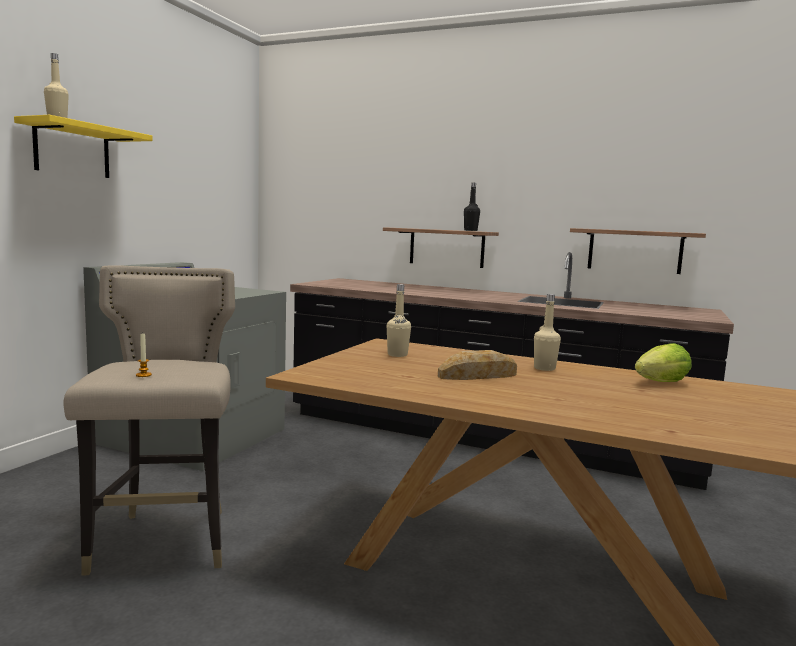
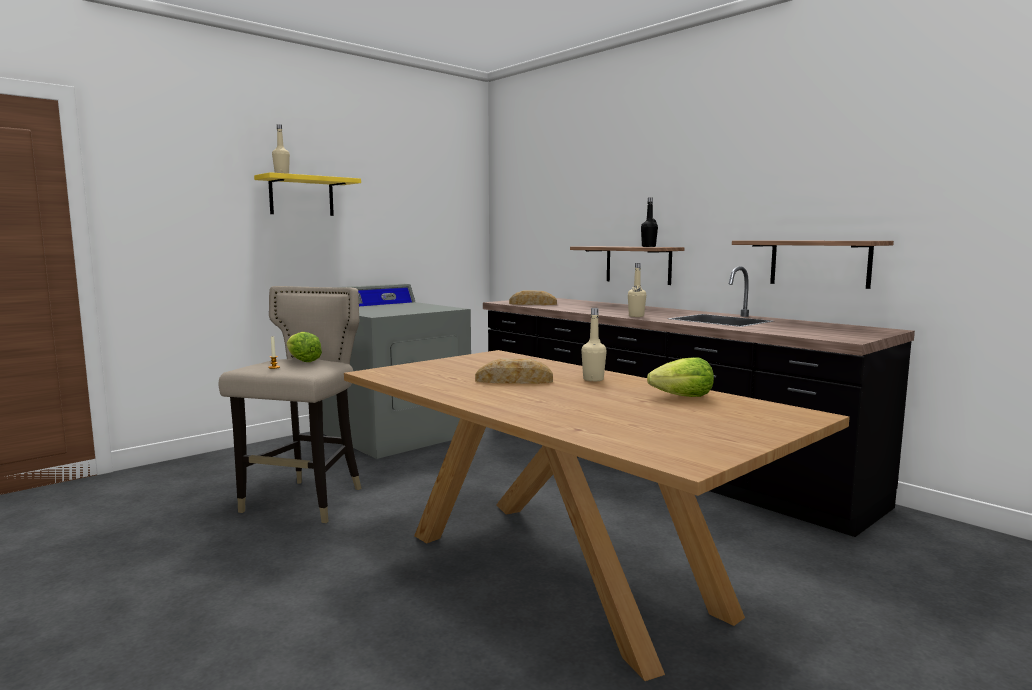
camera: 25 degrees right, 0 degrees up
beige bottle [387,284,411,357] -> beige bottle moved to [628,263,646,317]
none -> lettuce [287,332,322,362]
none -> bread [509,290,557,305]

